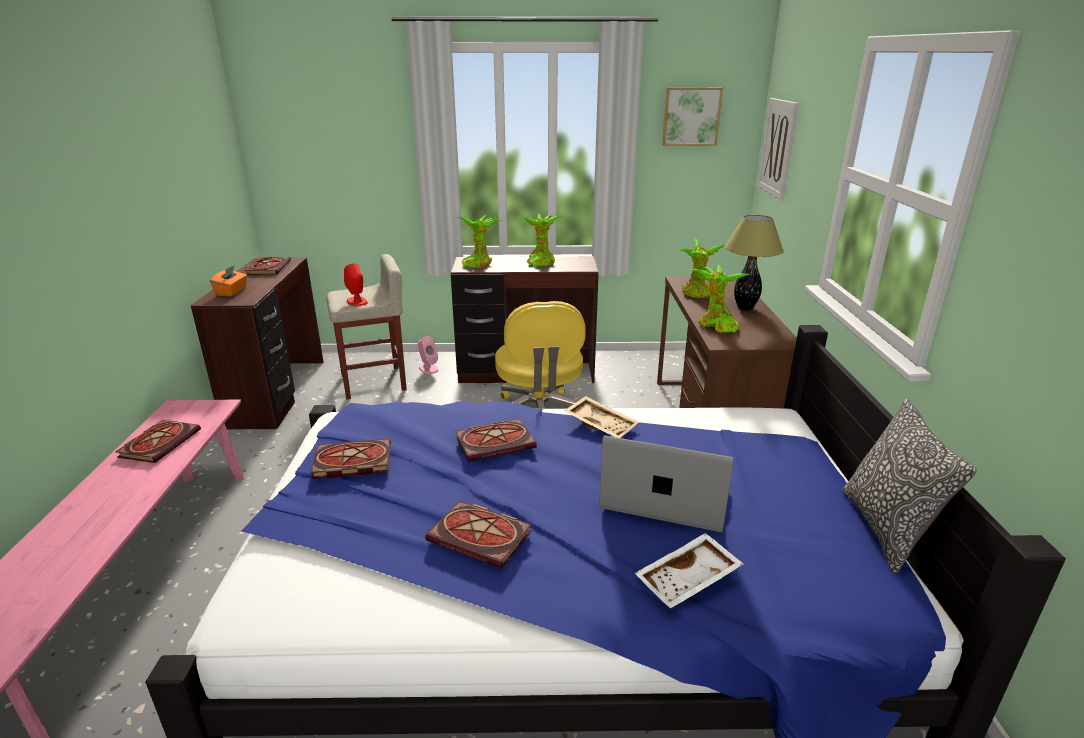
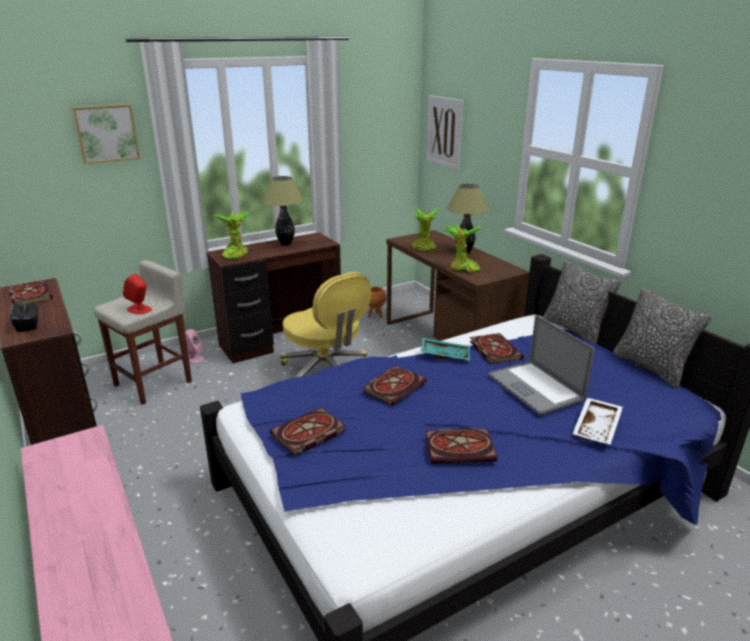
camera: 30 degrees left, 0 degrees up
book [115,420,201,463] -> book moved to [469,333,524,364]
orange tissue box [210,266,247,296] -> black tissue box [10,298,38,332]
potted plant [521,214,560,267] -> table lamp [262,176,304,245]
beige tray [564,396,639,438] -> turquoise tray [420,338,470,361]
laptop [599,435,734,532] -> laptop turned 105 degrees counterclockwise [488,315,595,415]
picture [662,87,723,146] -> picture moved to [72,104,140,164]
none -> orange planter [368,287,386,318]
none -> pillow [542,260,621,345]

